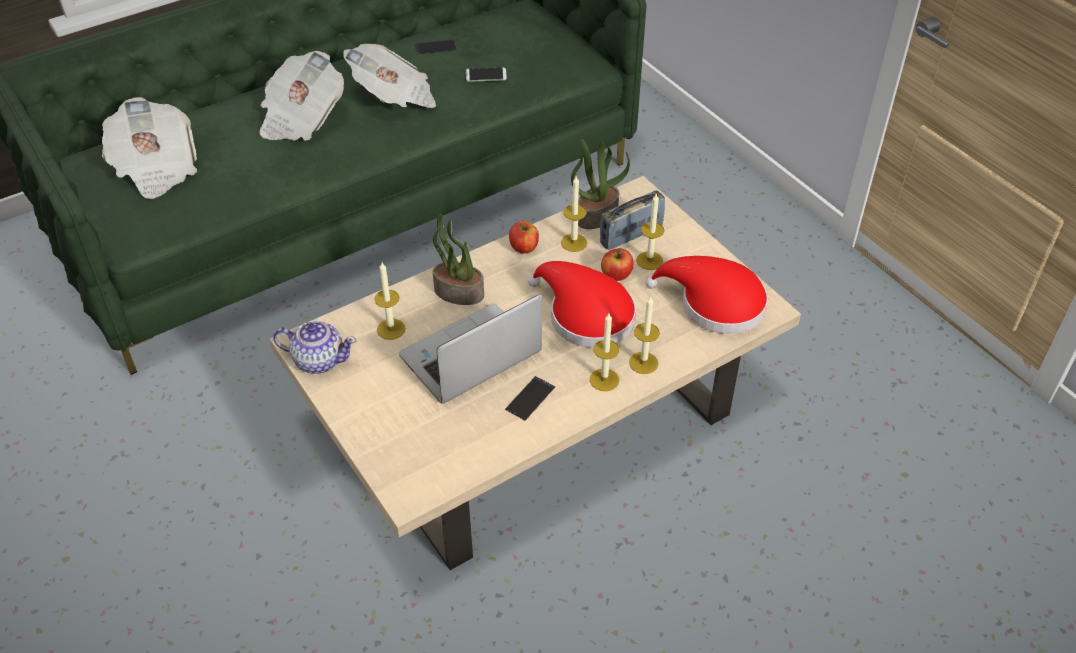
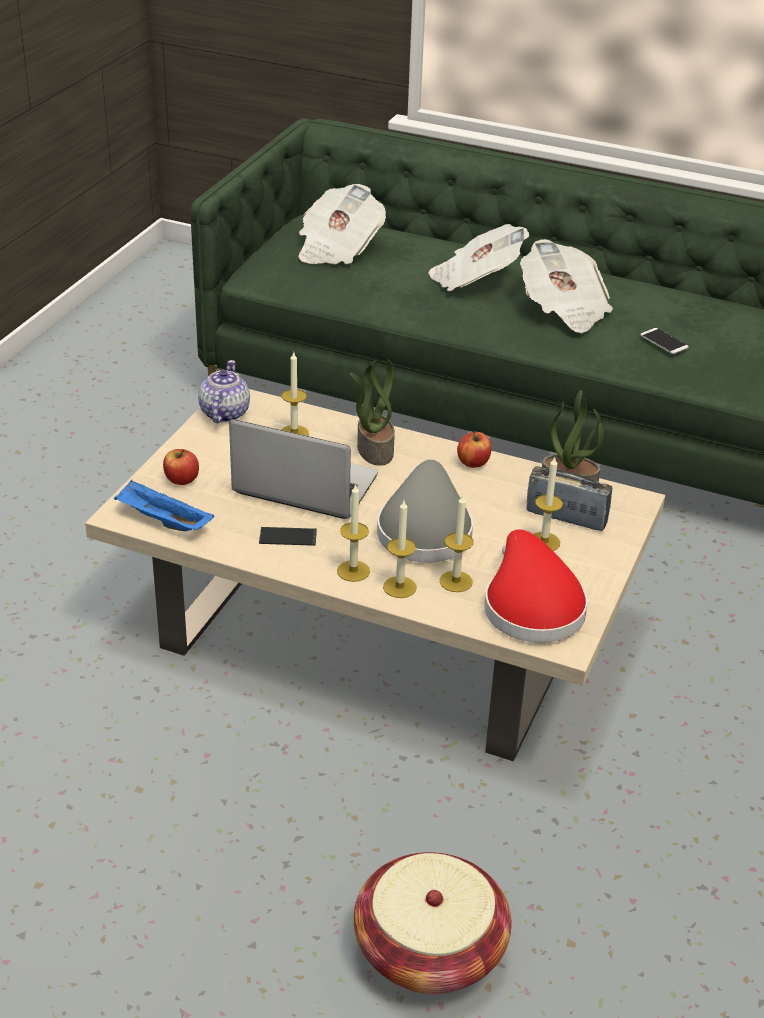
camera: 55 degrees right, 10 degrees down
teapot [273,321,356,374] -> teapot turned 150 degrees counterclockwise [198,360,250,423]
phone [415,39,457,54] -> none
red hat [528,261,636,348] -> grey hat [377,460,473,563]
candle [561,176,587,252] -> candle moved to [440,495,473,592]
apple [601,248,634,281] -> apple moved to [163,449,199,485]
none -> blue tray [114,480,214,531]
none -> basket [354,852,511,994]

